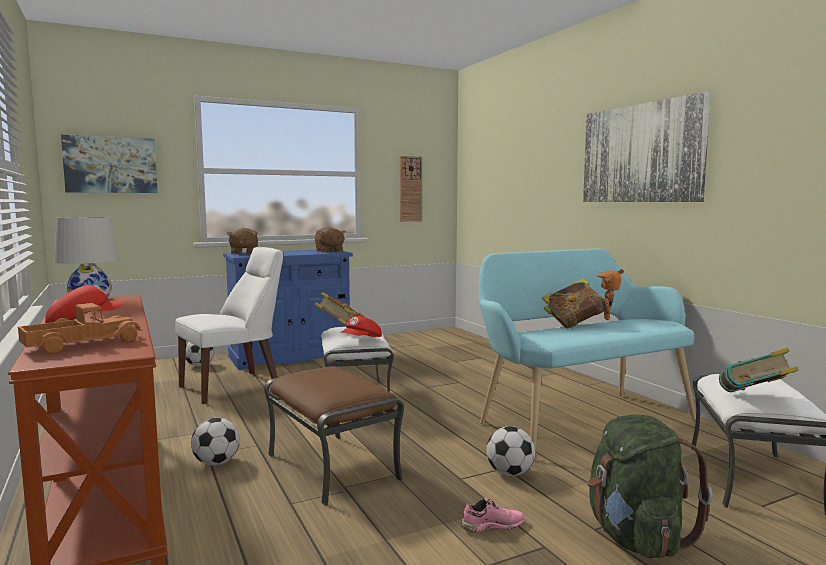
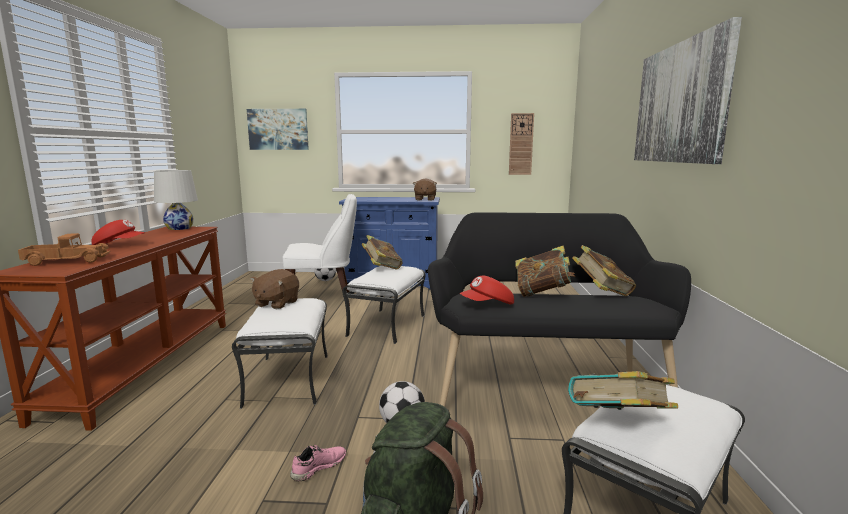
camera: 30 degrees right, 5 degrees up
football [191,418,240,465] -> none
brown plush toy [227,228,258,254] -> brown plush toy moved to [250,269,299,309]
brown ottoman [264,366,404,506] -> white ottoman [232,298,328,409]
red cap [340,316,382,337] -> red cap moved to [460,276,514,304]
pink shoe [461,497,525,532] -> pink shoe turned 60 degrees counterclockwise [290,445,346,481]
turquoise bench [479,248,696,460] -> black bench [428,212,691,407]
toy robot [597,269,624,320] -> book [572,245,636,296]

